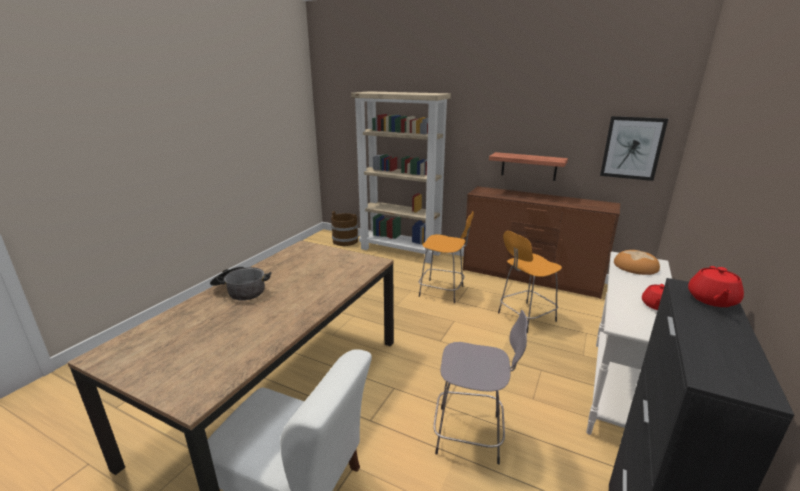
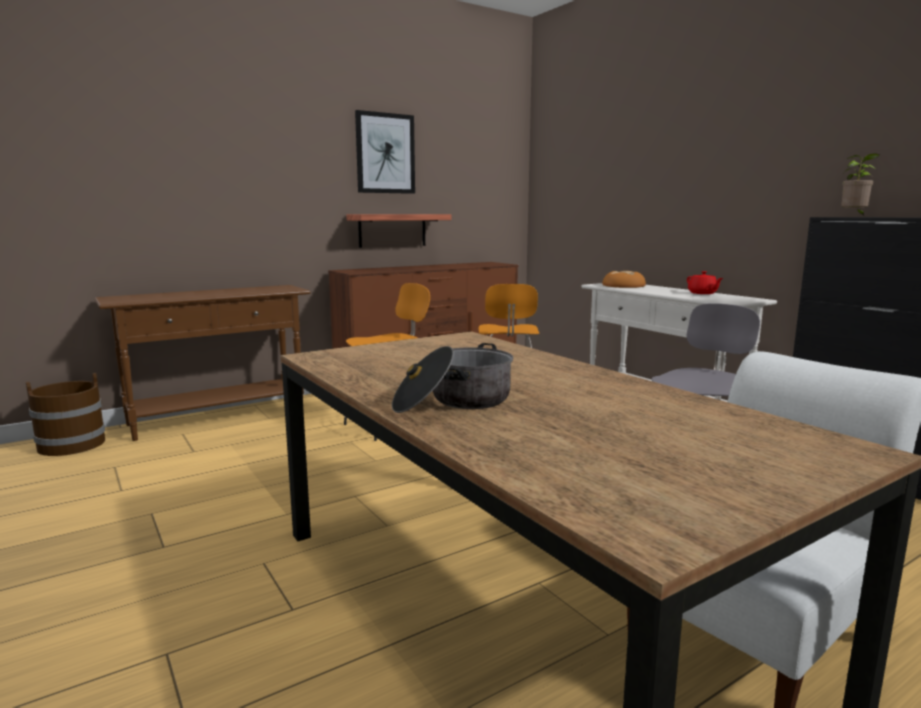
camera: 60 degrees left, 10 degrees down
beige bookcase [351,91,451,264] -> brown console table [95,285,311,441]
picture [600,116,668,181] -> picture moved to [355,110,415,194]
red teapot [688,266,744,307] -> potted plant [841,154,879,217]

